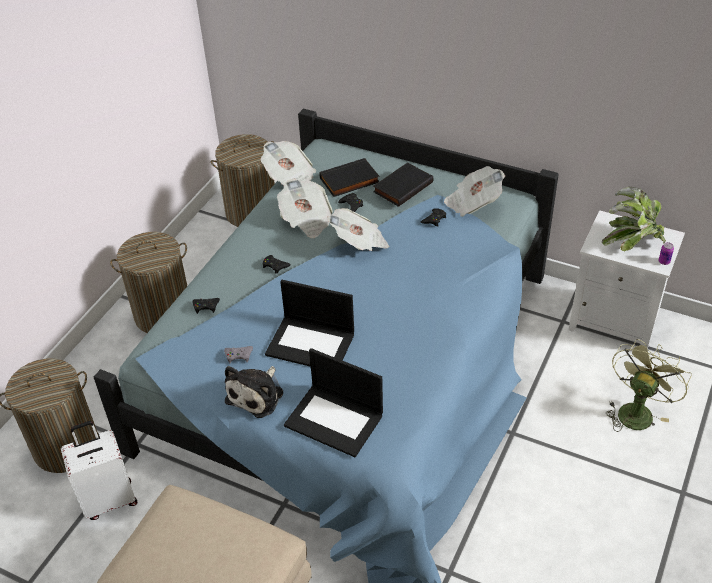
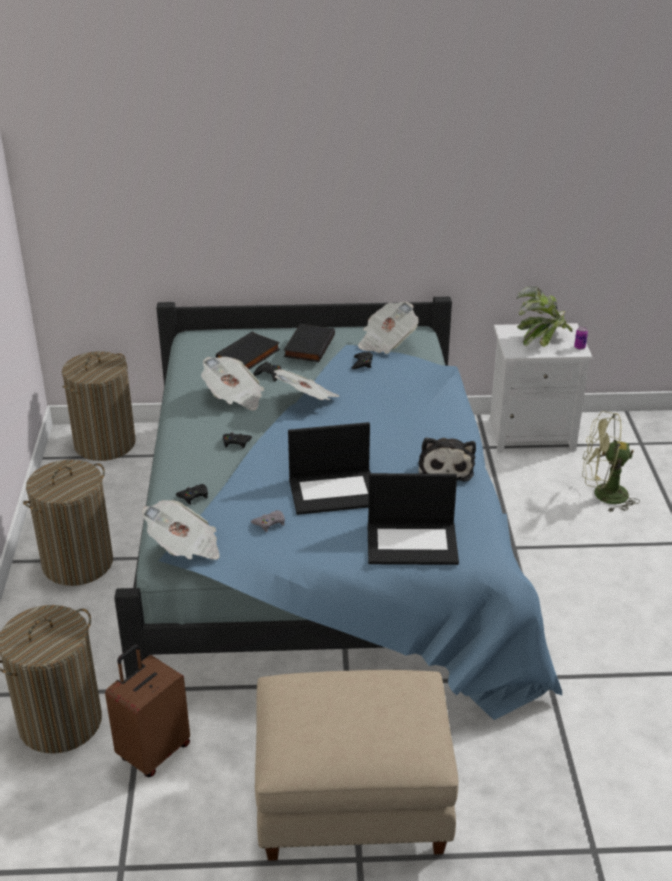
camera: 30 degrees left, 10 degrees down
white suitcase [61,421,137,520] -> brown suitcase [105,644,190,777]
plush toy [225,366,283,418] -> plush toy moved to [418,437,476,482]
newspaper [261,141,316,185] -> newspaper moved to [142,500,220,560]
green fan [606,339,692,432] -> green fan turned 90 degrees counterclockwise [582,411,640,512]

